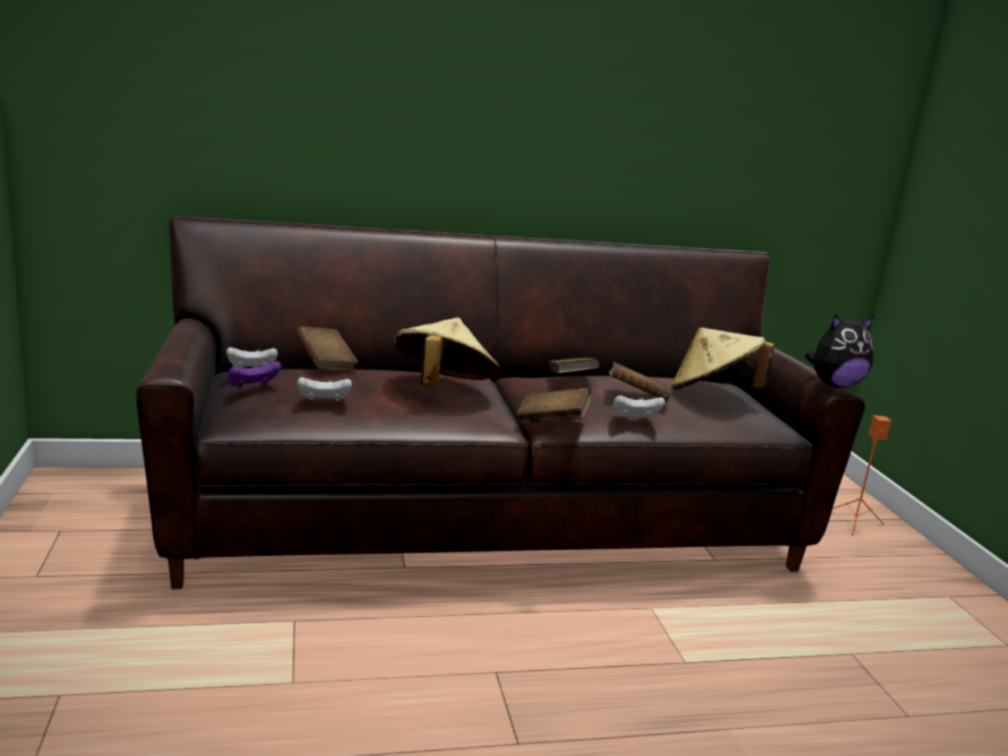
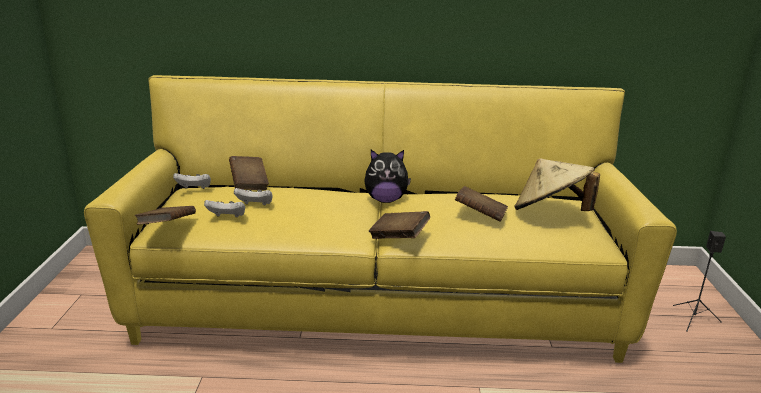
camera: 15 degrees right, 5 degrees up
brown sofa [136,216,865,589] -> yellow sofa [84,75,677,363]
purple game controller [228,361,281,388] -> none
beige hat [393,317,500,387] -> none
brown book [548,358,600,374] -> brown book moved to [135,206,196,225]
white game controller [613,395,665,419] -> white game controller moved to [234,188,273,206]
plush toy [805,314,874,388] -> plush toy moved to [364,150,411,203]
orange speaker [833,415,891,536] -> black speaker [673,231,726,332]

